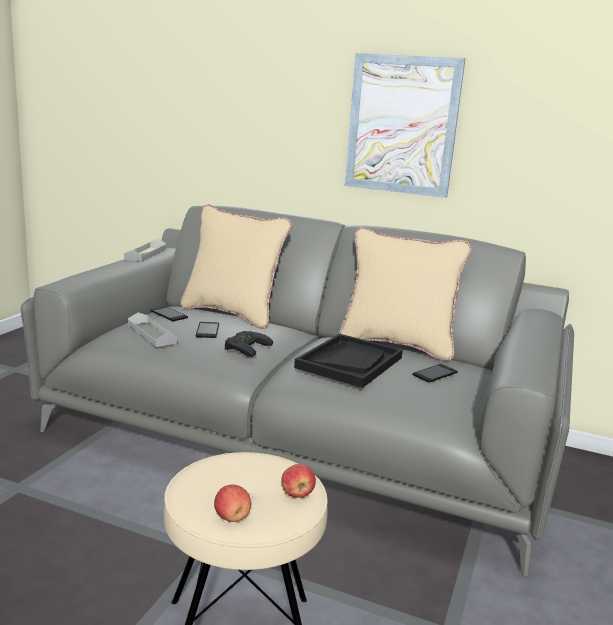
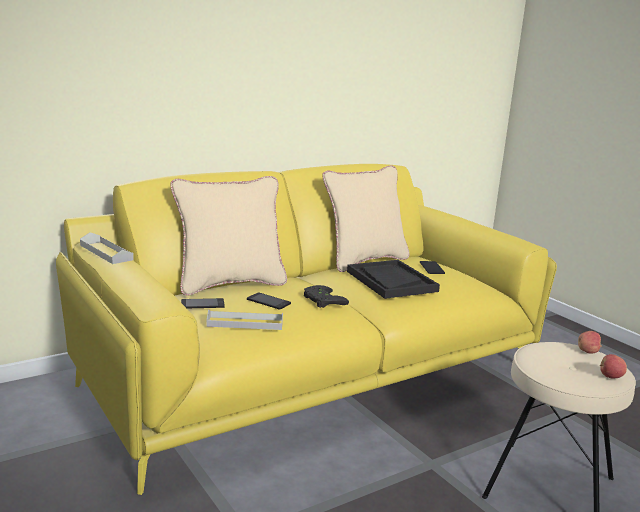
camera: 55 degrees left, 0 degrees up
grey sofa [20,206,574,576] -> yellow sofa [56,164,557,495]
picture [345,53,465,198] -> none

